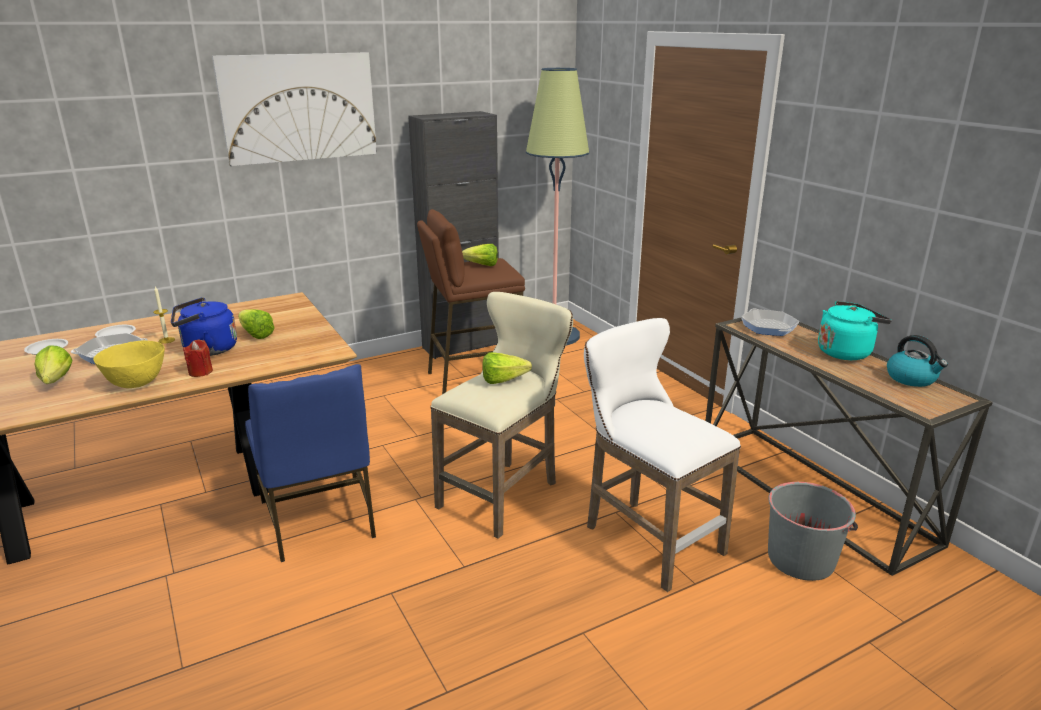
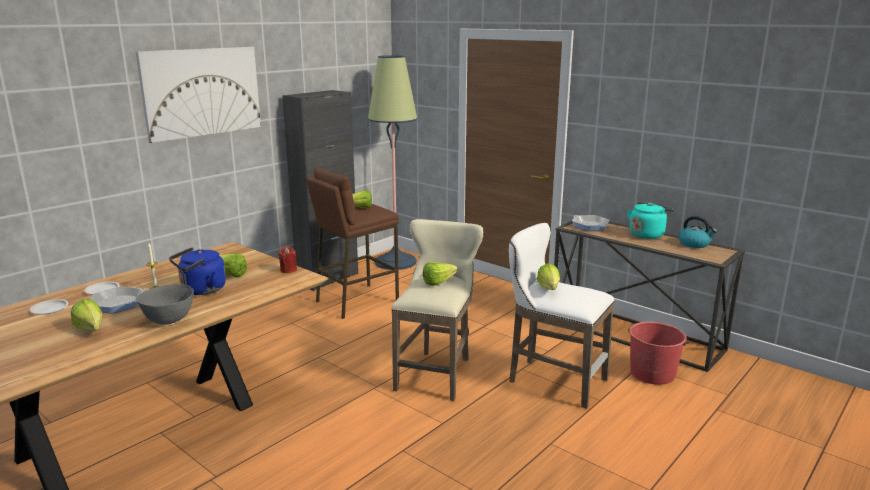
camera: 20 degrees left, 5 degrees down
yellow bowl [93,341,165,388] -> grey bowl [136,284,194,324]
red candle [183,340,213,377] -> red candle moved to [278,247,297,273]
blue chair [245,364,376,562] -> none
grey bucket [768,482,858,581] -> red bucket [628,322,689,385]
none -> lettuce [537,263,560,290]

